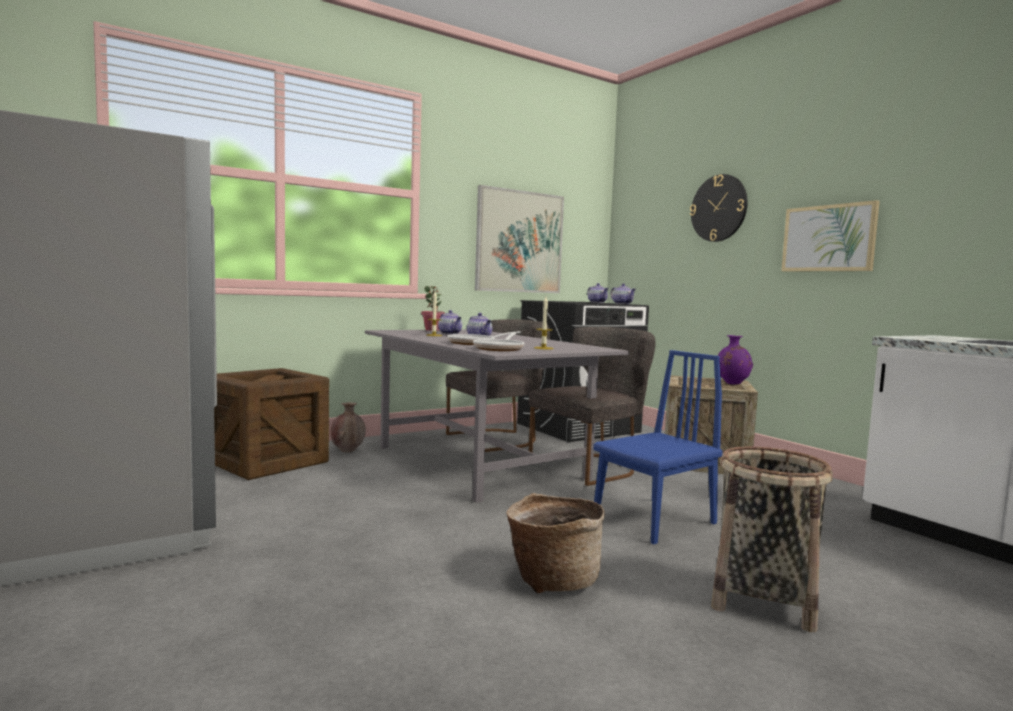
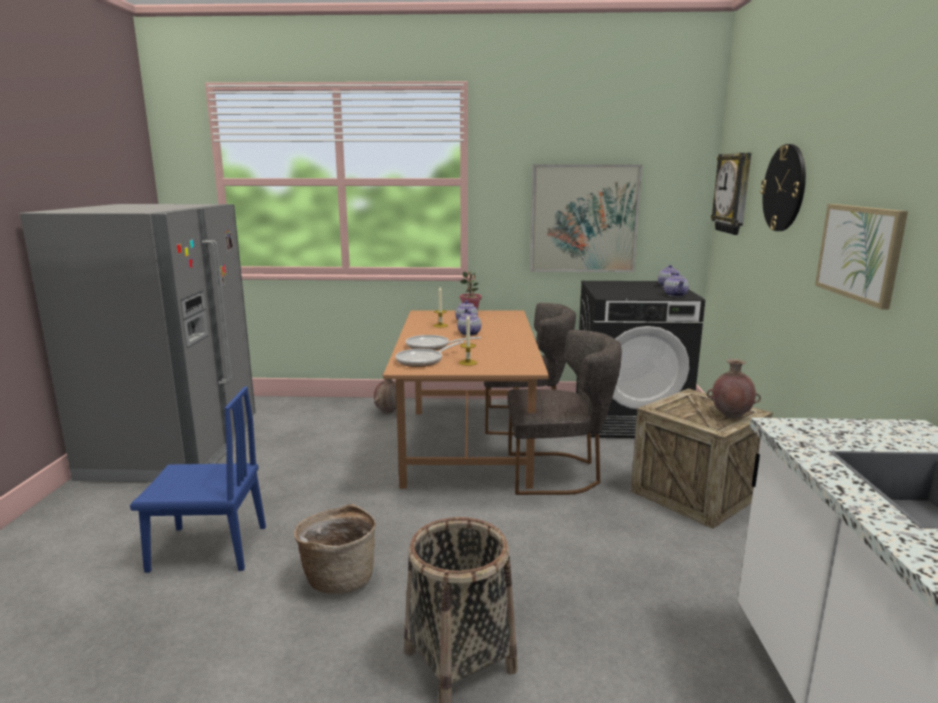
camera: 35 degrees right, 10 degrees up
crate [214,368,329,480] -> none
grey dining table [365,329,629,503] -> brown dining table [383,310,549,489]
blue chair [593,350,723,544] -> blue chair moved to [130,387,266,573]
purple vase [718,335,753,384] -> brown vase [707,359,761,419]
none -> wall clock [711,153,751,235]

